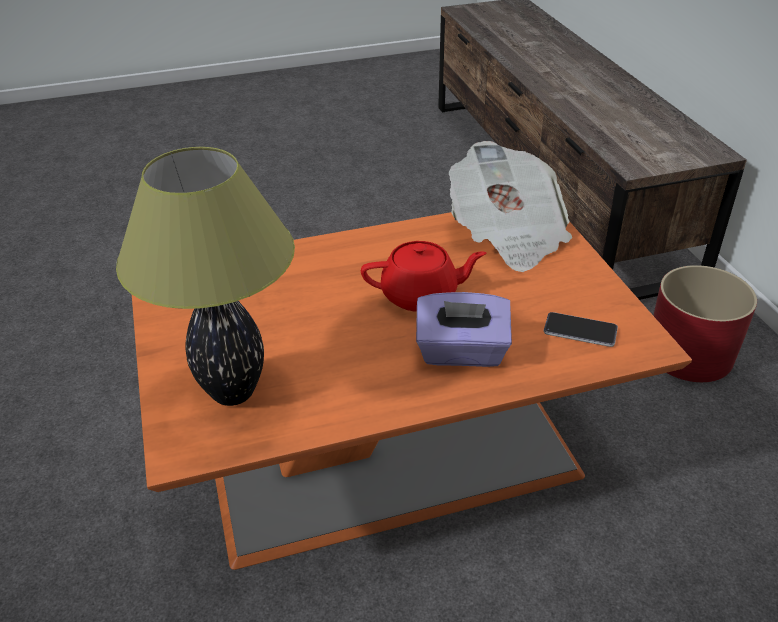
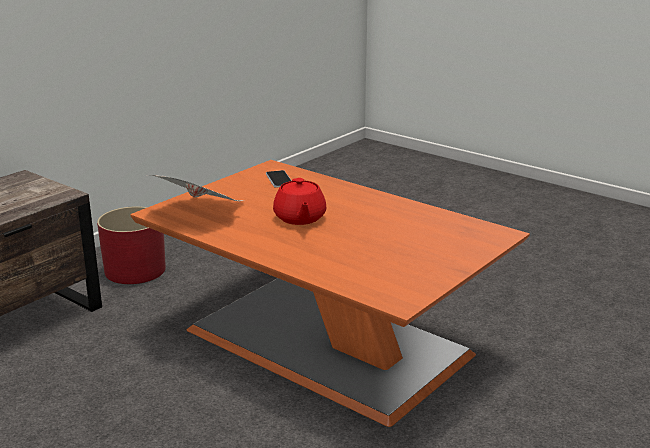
camera: 125 degrees left, 15 degrees down
table lamp [116,147,295,406] -> none
red teapot [361,241,486,312] -> red teapot turned 150 degrees counterclockwise [273,178,326,225]
purple tissue box [416,292,512,367] -> none

